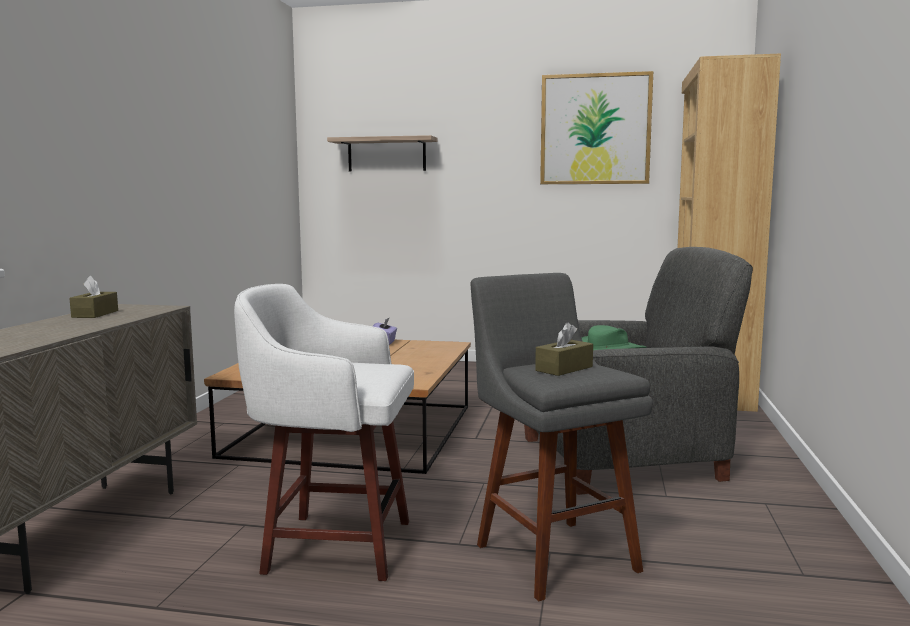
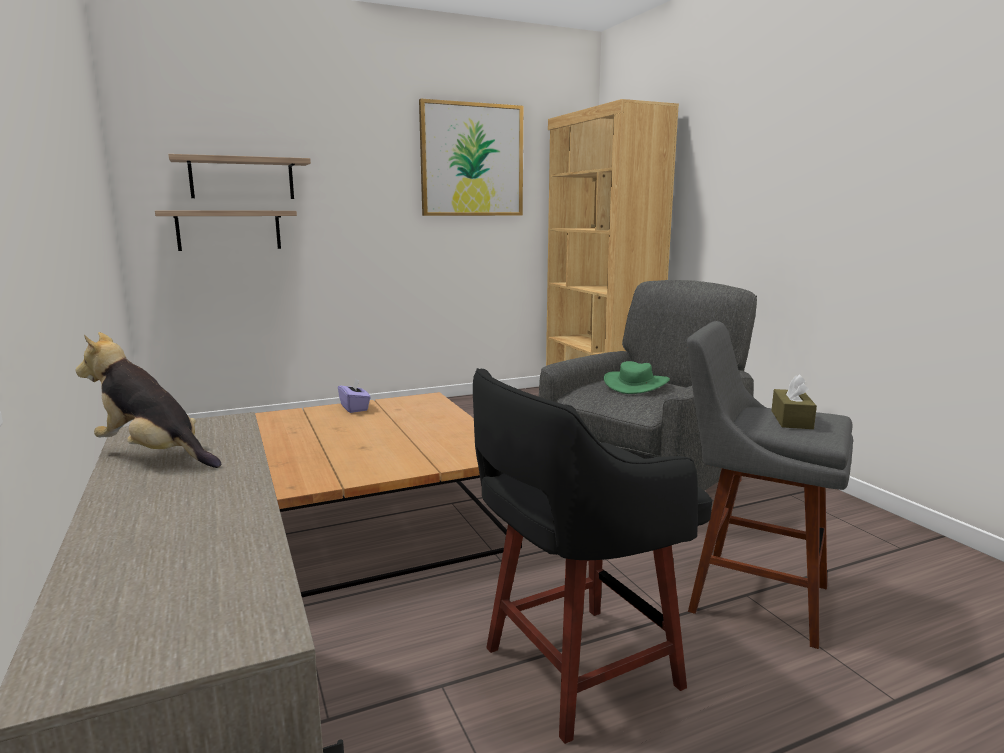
camera: 35 degrees left, 5 degrees up
brown tissue box [69,275,118,318] -> plush toy [75,332,221,468]
white stool [234,284,414,581] -> black stool [473,368,712,744]
none -> shelf [155,211,297,251]

